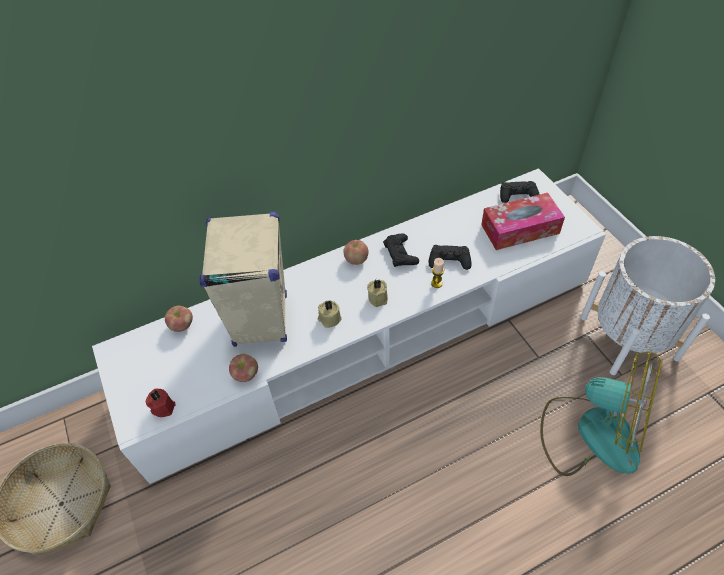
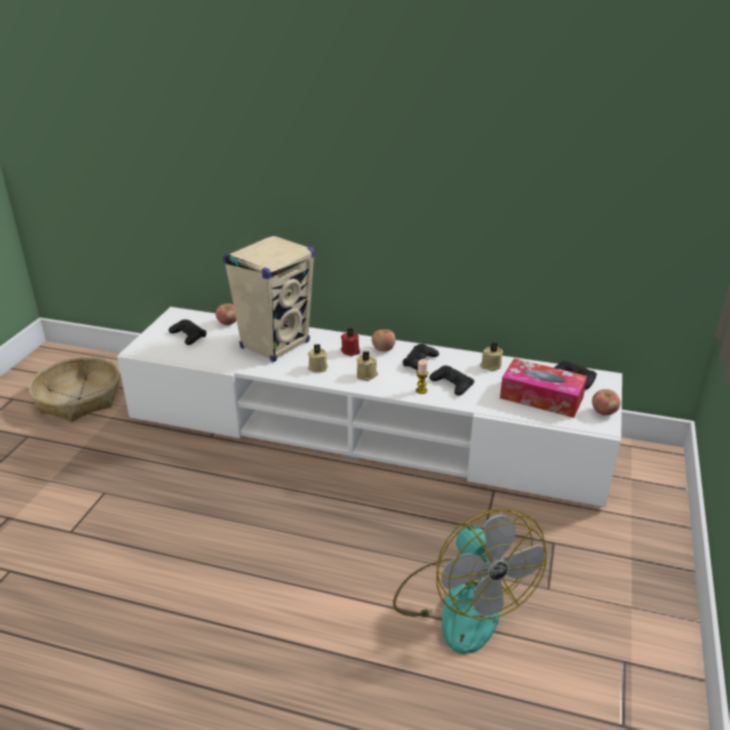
camera: 40 degrees right, 20 degrees down
red candle [146,389,176,417] -> red candle moved to [341,328,360,356]
apple [229,354,258,382] -> apple moved to [592,389,621,415]
white planter [581,236,715,375] -> none
none -> black game controller [169,319,207,345]
none -> beige candle [480,342,503,371]

